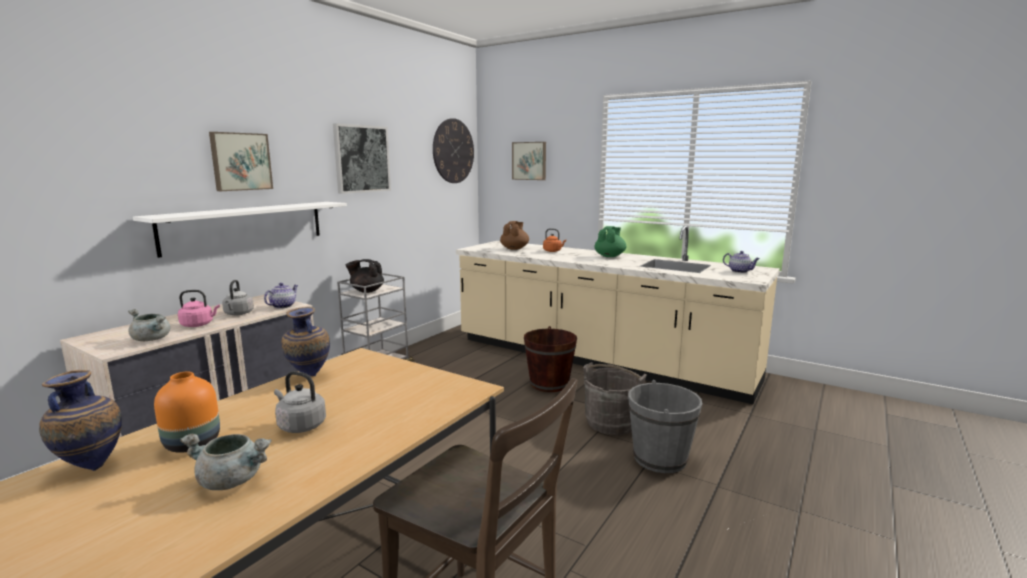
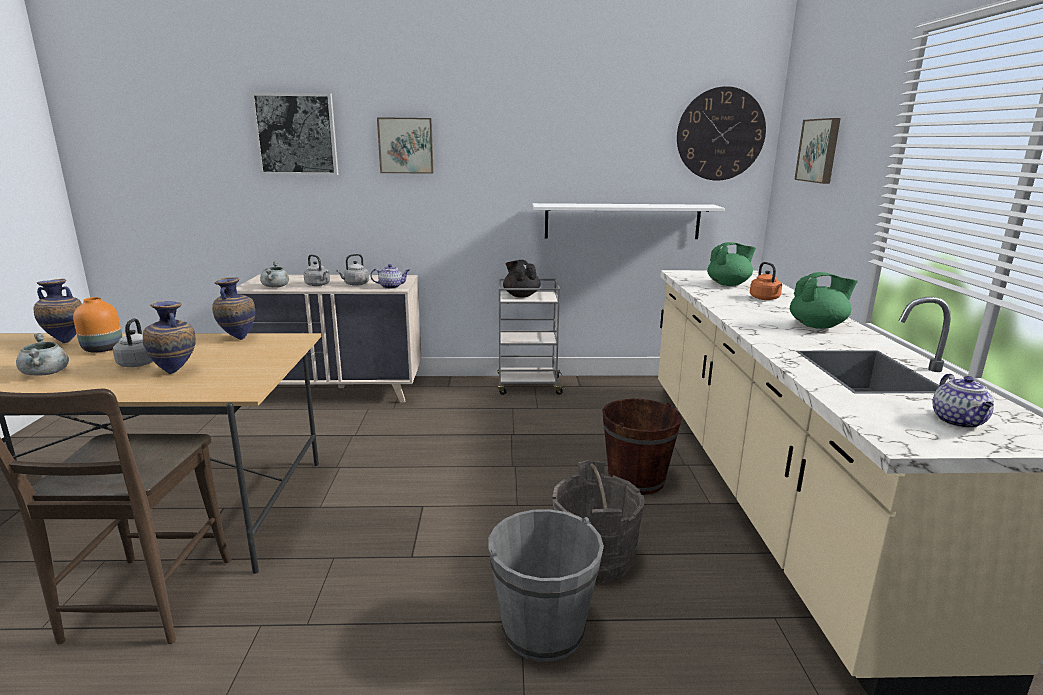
camera: 55 degrees right, 5 degrees up
white shelf [133,202,347,258] -> white shelf moved to [532,203,725,239]
pink kettle [178,290,220,327] -> grey kettle [304,254,330,286]
picture [333,123,391,194] -> picture moved to [250,92,339,175]
brown teapot [500,221,529,250] -> green teapot [707,242,756,286]
none -> vase [143,301,196,374]

